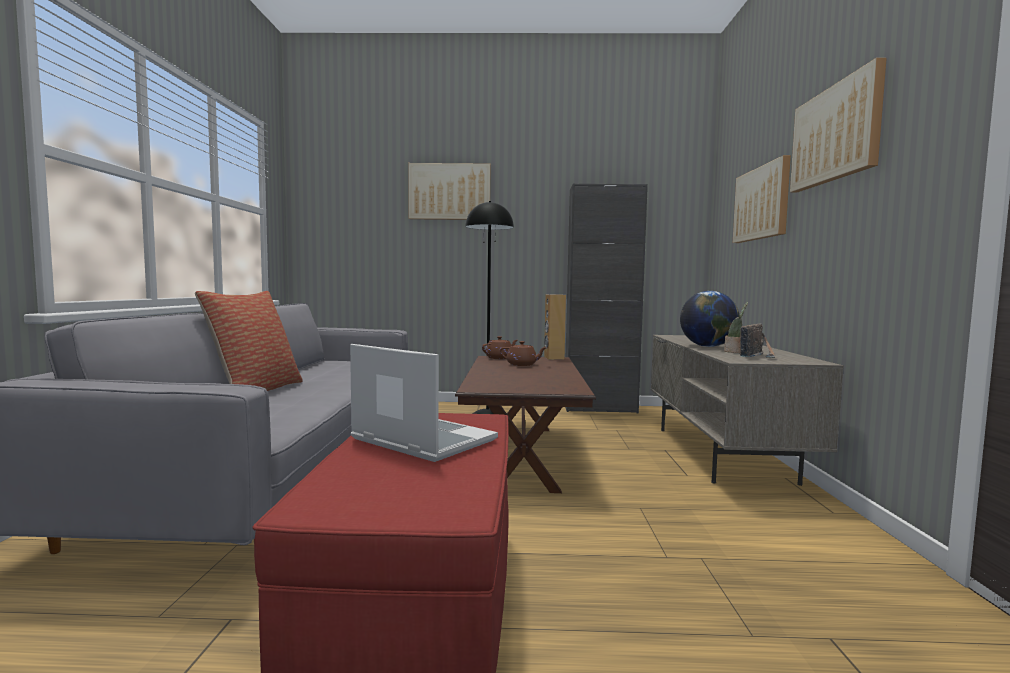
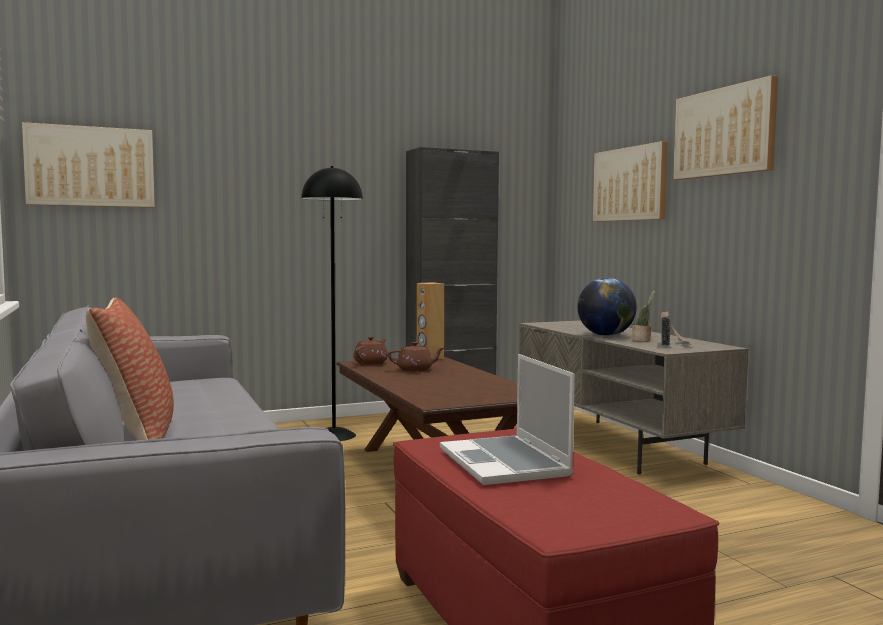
camera: 25 degrees left, 0 degrees up
laptop [350,344,498,462] -> laptop turned 120 degrees counterclockwise [440,354,575,485]
picture [408,163,491,220] -> picture moved to [22,122,155,207]

